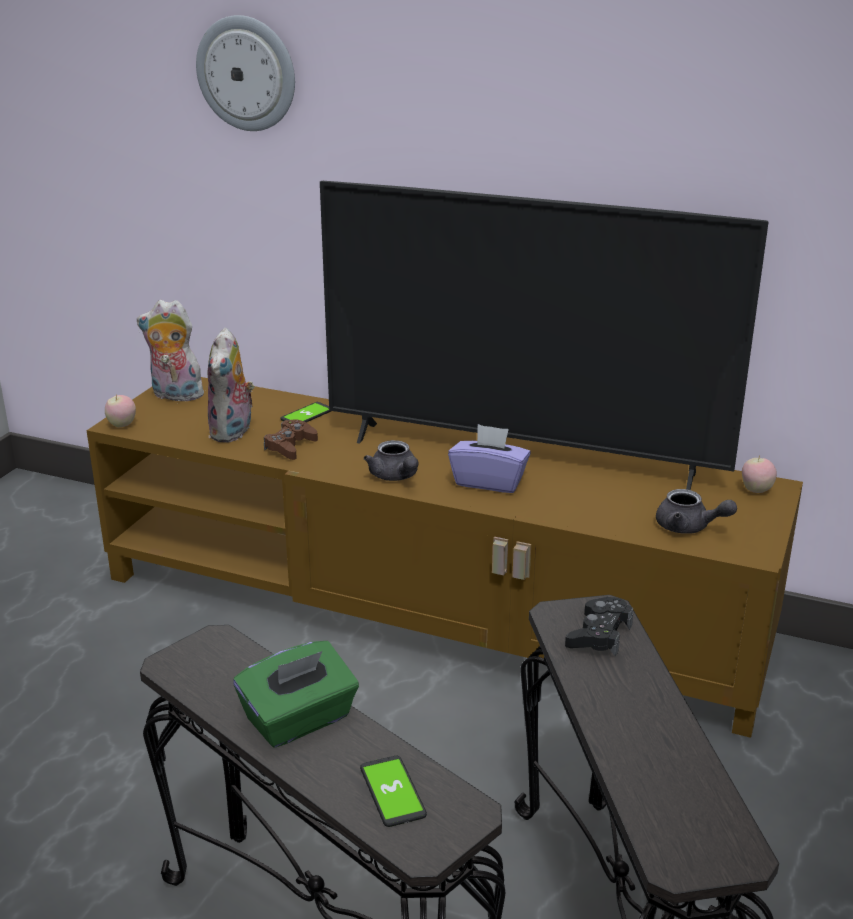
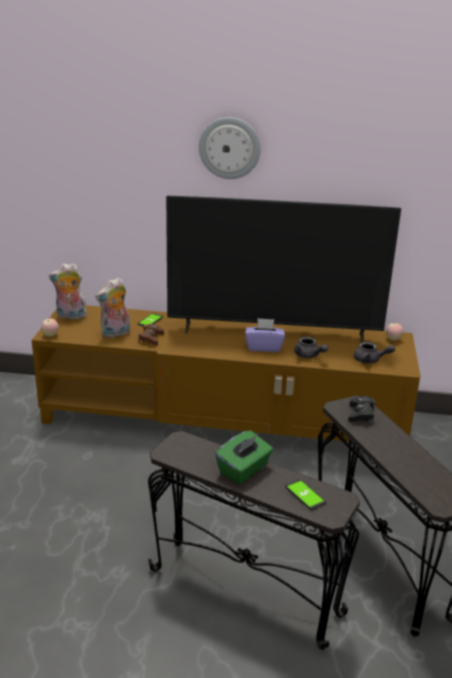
camera: 15 degrees left, 0 degrees up
wall clock [196,15,295,131] -> wall clock moved to [199,117,261,179]
plush toy [208,328,255,443] -> plush toy turned 60 degrees clockwise [95,278,130,338]
grey teapot [364,440,419,481] -> grey teapot moved to [294,337,328,358]

